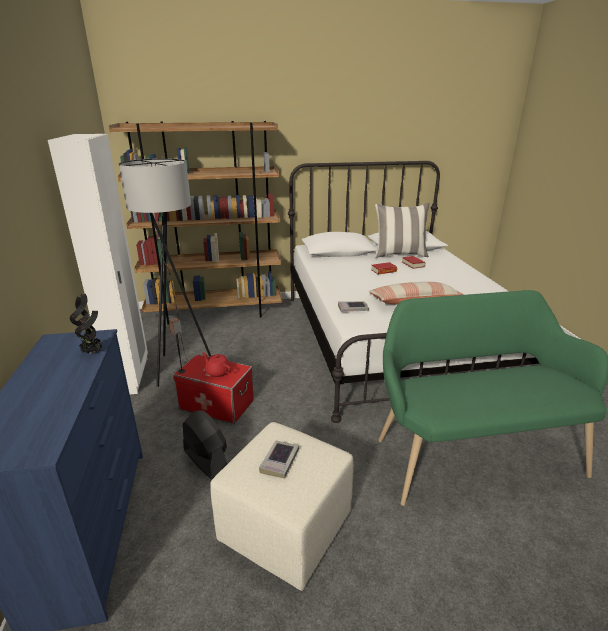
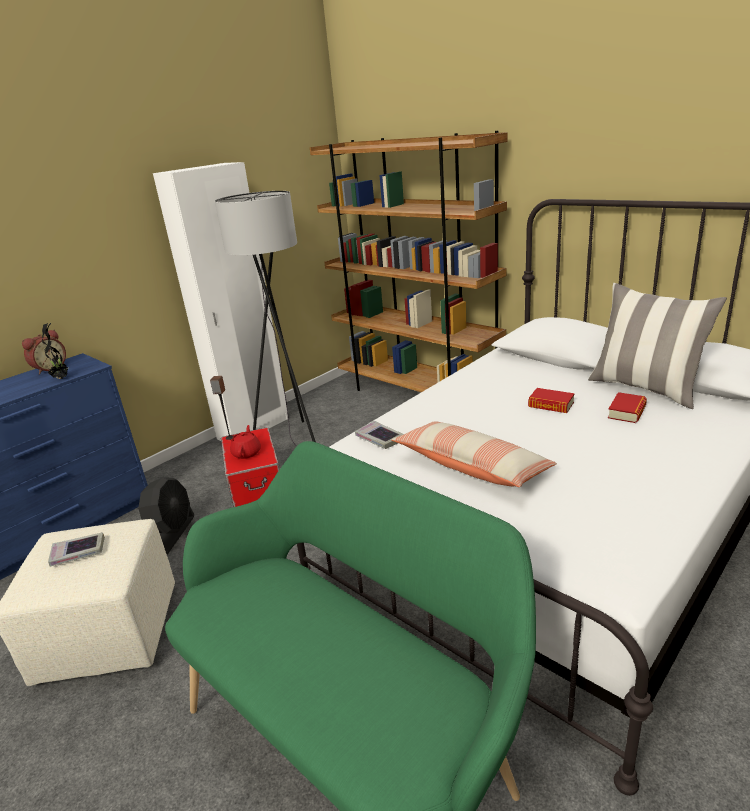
camera: 55 degrees right, 0 degrees up
none -> alarm clock [22,329,66,375]

